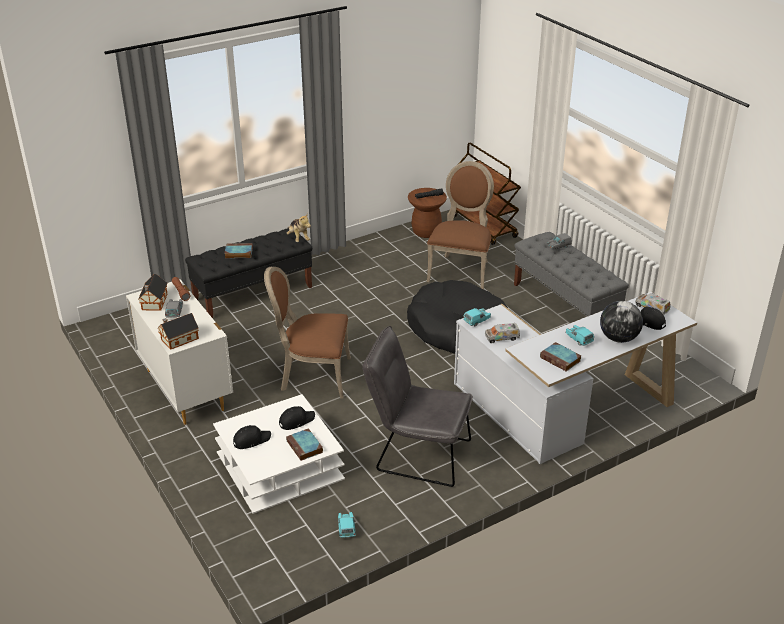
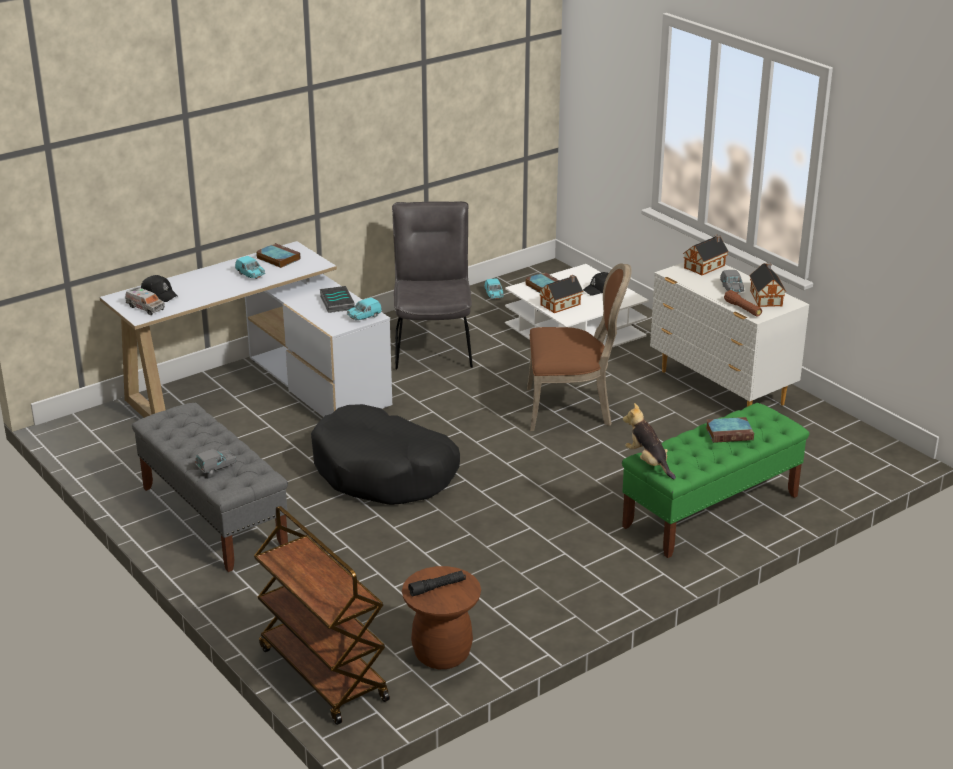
camera: 175 degrees right, 5 degrees down
black bench [185,229,312,318] -> green bench [622,403,809,558]
black cap [279,406,315,430] -> toy house [540,275,583,313]
grey chair [362,326,473,487] -> grey chair turned 105 degrees counterclockwise [392,201,473,369]
brown chair [427,161,494,289] -> none
toy truck [485,323,520,343] -> book [320,286,355,313]
globe [600,301,643,343] -> none

